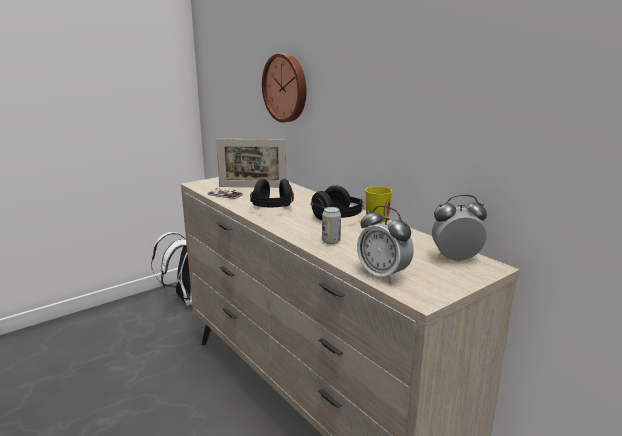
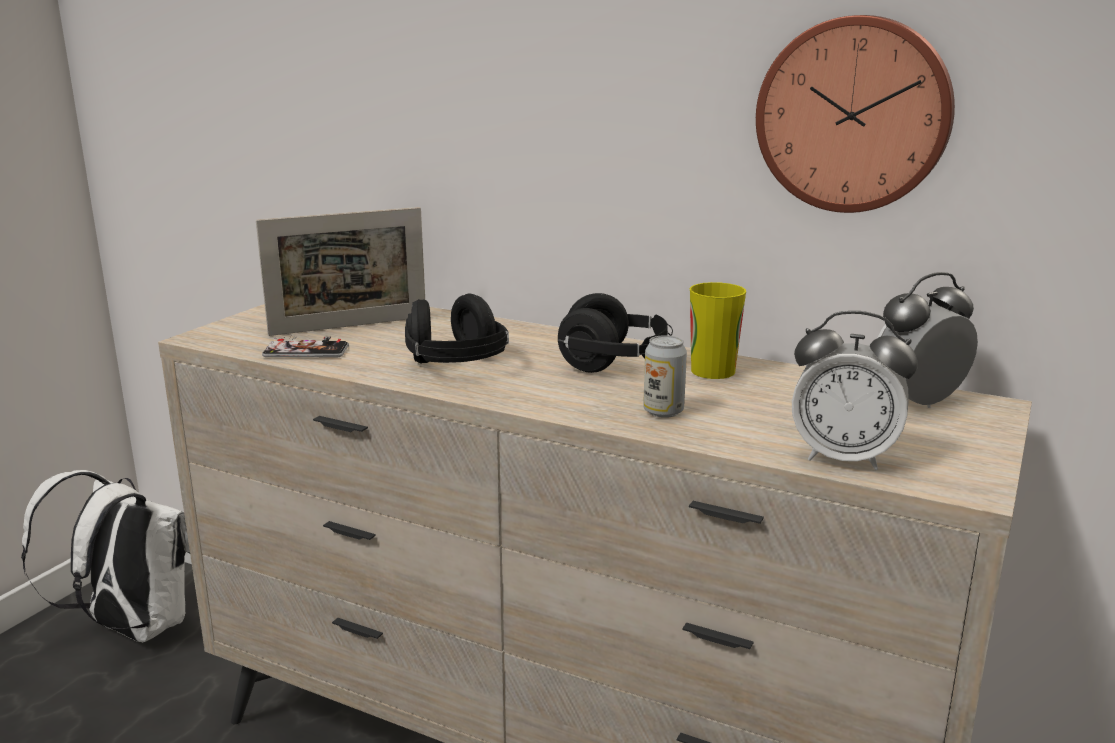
camera: 25 degrees left, 0 degrees up
wall clock [262,53,306,122] -> wall clock moved to [756,15,955,213]

